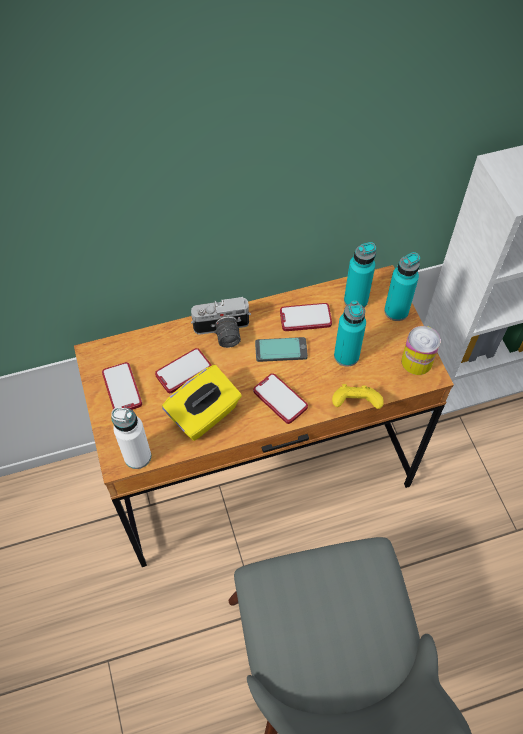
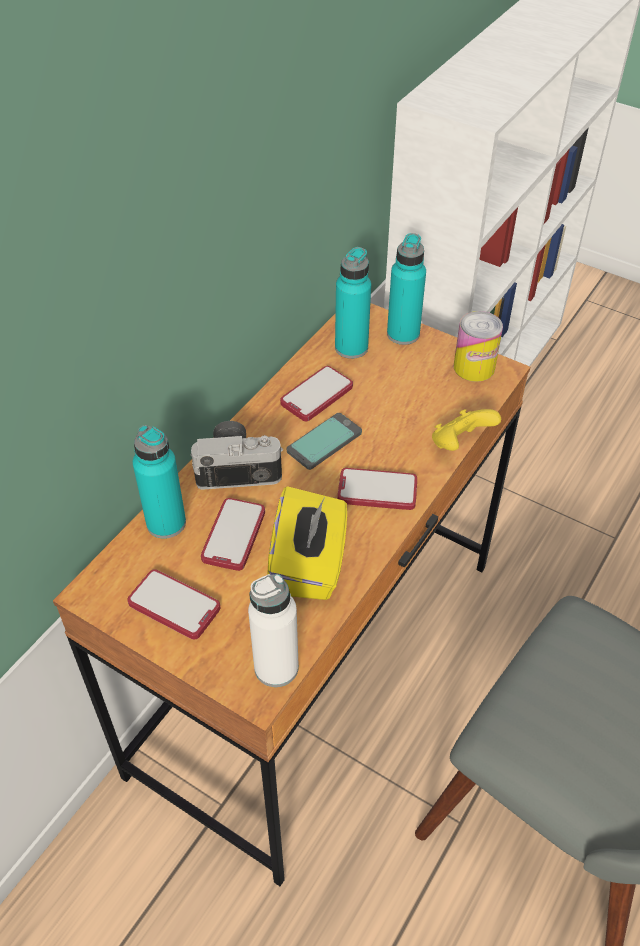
camera: 40 degrees left, 10 degrees down
camera [191,297,251,348] -> camera turned 135 degrees counterclockwise [191,421,283,490]
turquoise bottle [334,301,366,367] -> turquoise bottle moved to [133,425,186,539]

